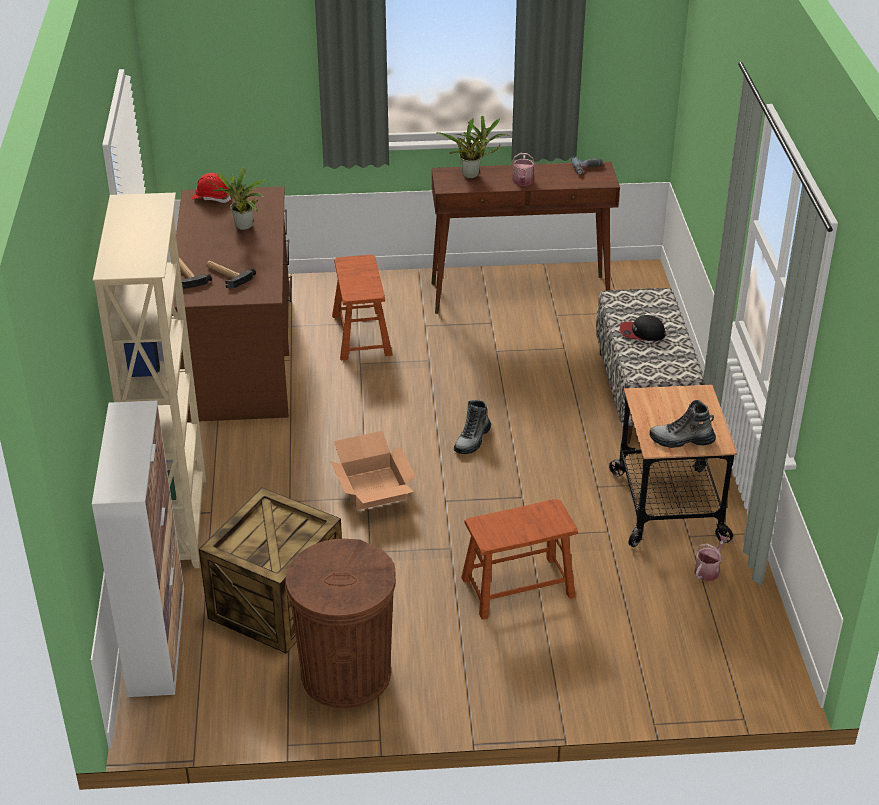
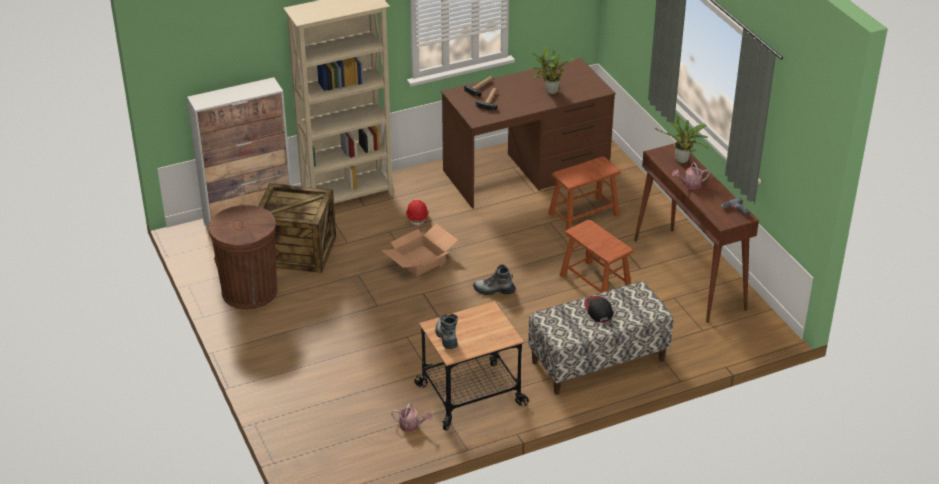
camera: 70 degrees right, 0 degrees up
red hard hat [192,173,231,203] -> red hard hat moved to [406,200,428,226]
brown stool [461,499,578,620] -> brown stool moved to [559,220,633,293]

